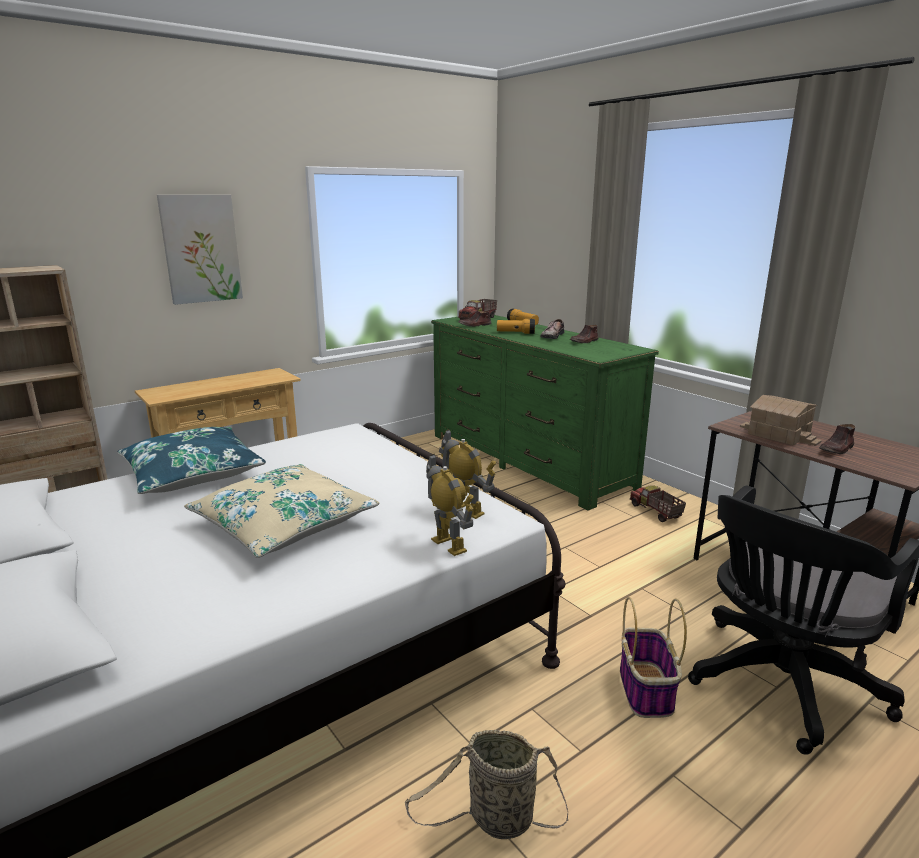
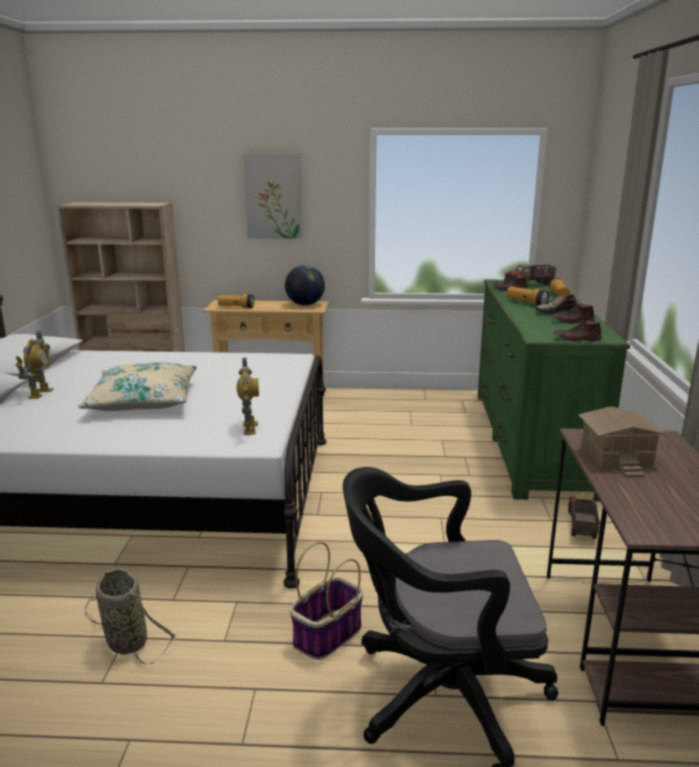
camera: 40 degrees right, 0 degrees up
blue pillow [117,427,266,494] -> none
toy robot [426,454,474,556] -> toy robot moved to [16,331,54,399]
brown shoe [819,424,855,454] -> brown shoe moved to [554,320,602,342]
none -> flashlight [218,294,254,308]
none -> globe [285,265,325,305]

